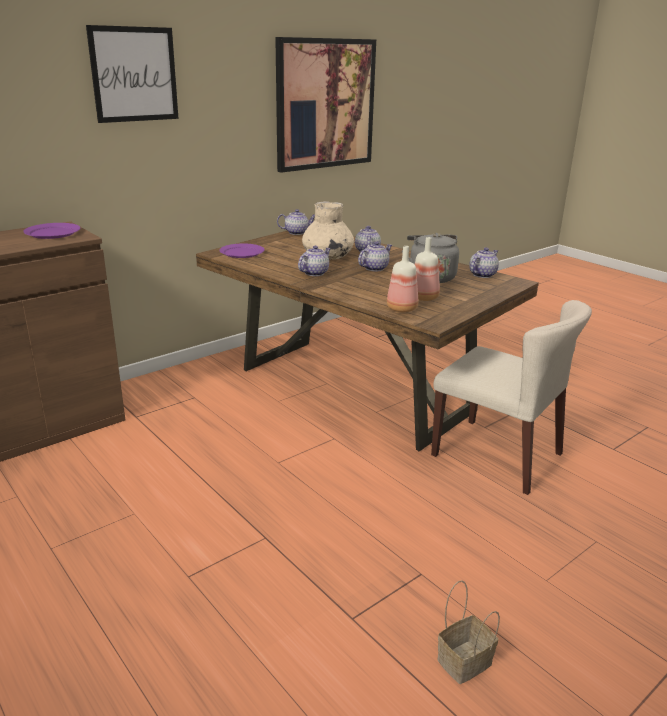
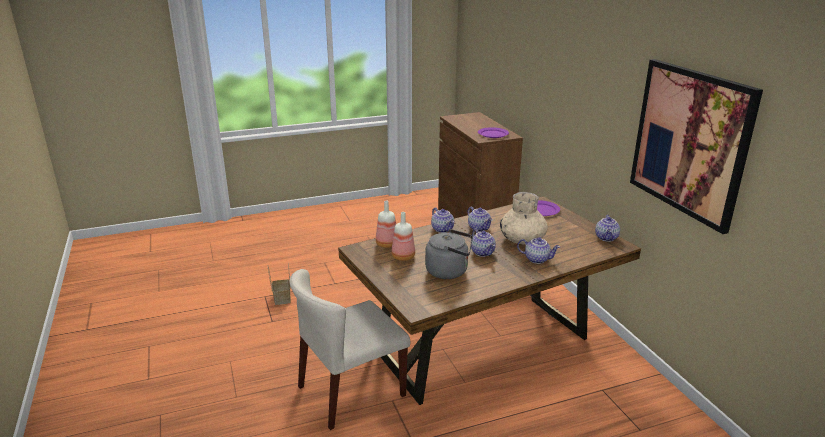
camera: 110 degrees right, 0 degrees up
picture [86,25,179,123] -> none
basket [438,580,500,684] -> basket moved to [268,263,291,305]
teapot [469,248,499,278] -> teapot moved to [431,207,454,233]

